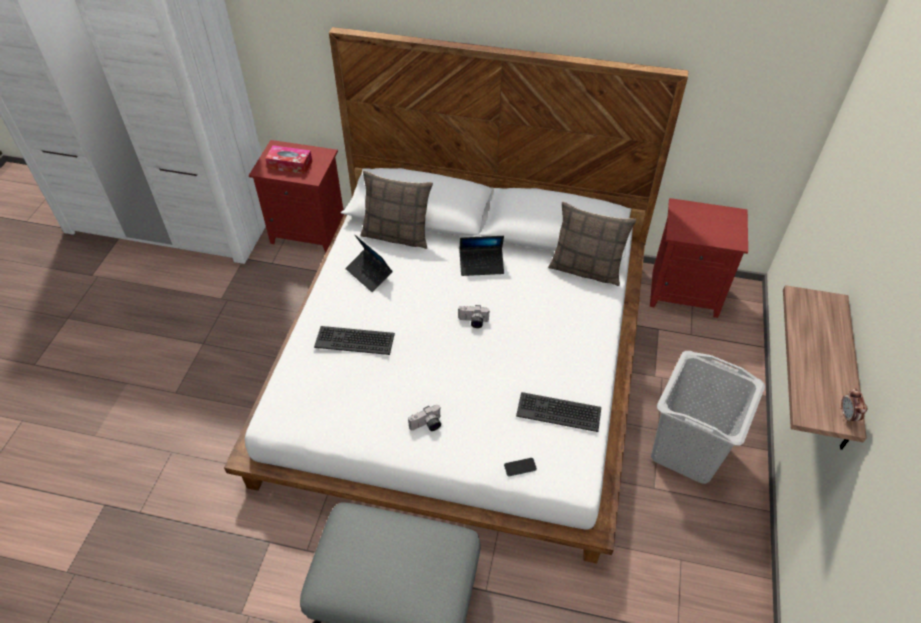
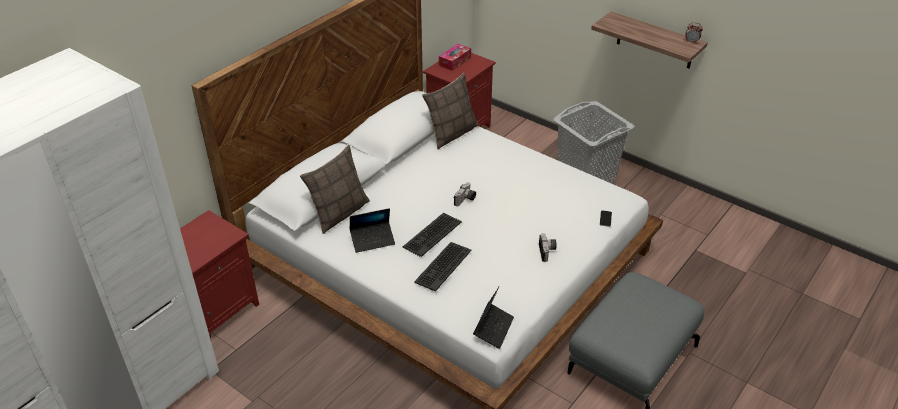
camera: 65 degrees left, 10 degrees down
tissue box [265,145,312,174] -> tissue box moved to [439,44,471,71]
laptop [459,236,504,276] -> laptop moved to [473,286,514,349]
keyboard [516,392,601,432] -> keyboard moved to [403,213,462,257]

